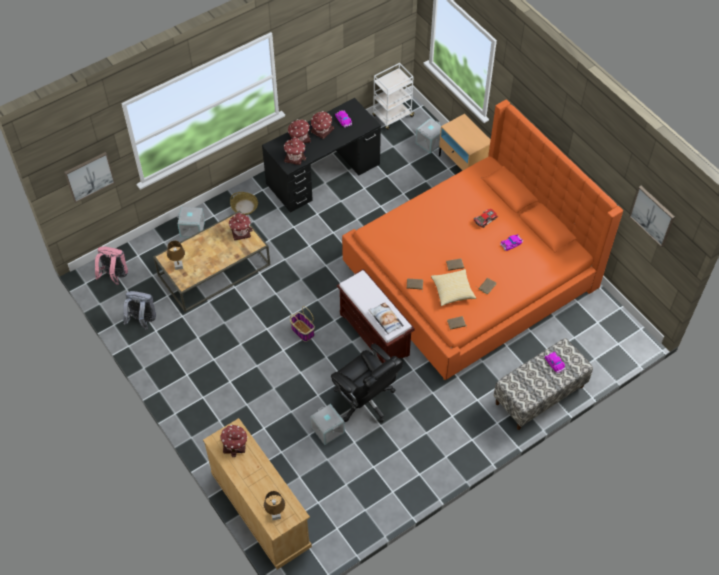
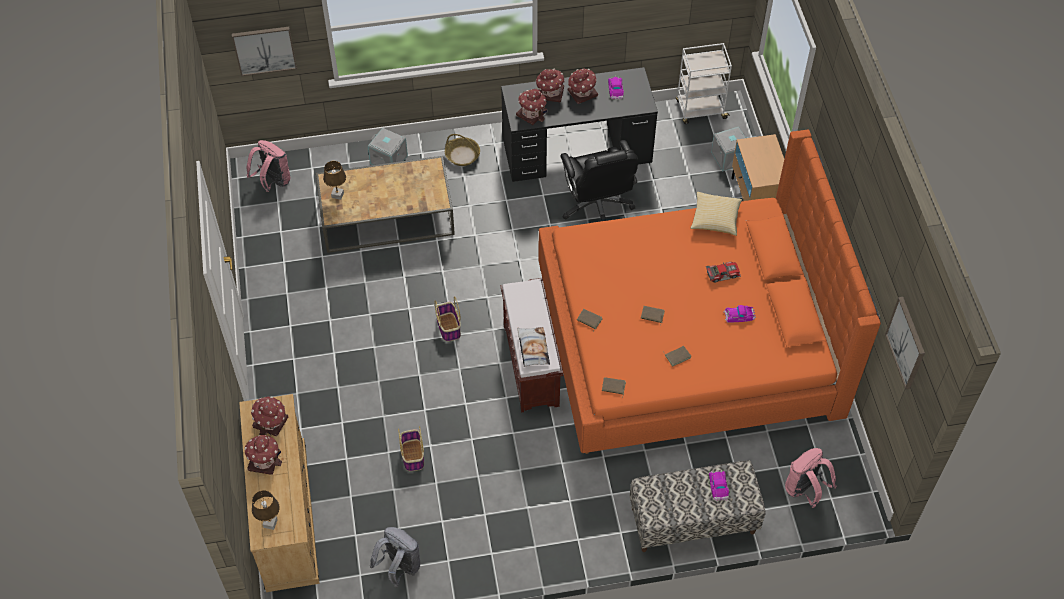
camera: 25 degrees right, 0 degrees up
grey backpack [123,291,156,330] -> grey backpack moved to [370,527,421,587]
toy house [229,213,253,241] -> toy house moved to [244,435,282,475]
grey storage box [310,404,345,445] -> basket [398,426,424,471]
black office chair [331,343,403,422] -> black office chair moved to [560,140,638,221]
pillow [431,269,476,306] -> pillow moved to [691,192,742,236]
none -> pink backpack [785,448,836,508]

